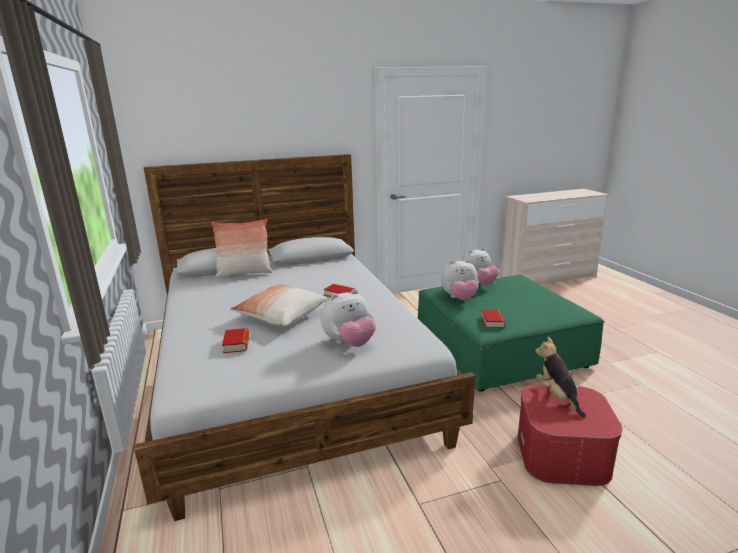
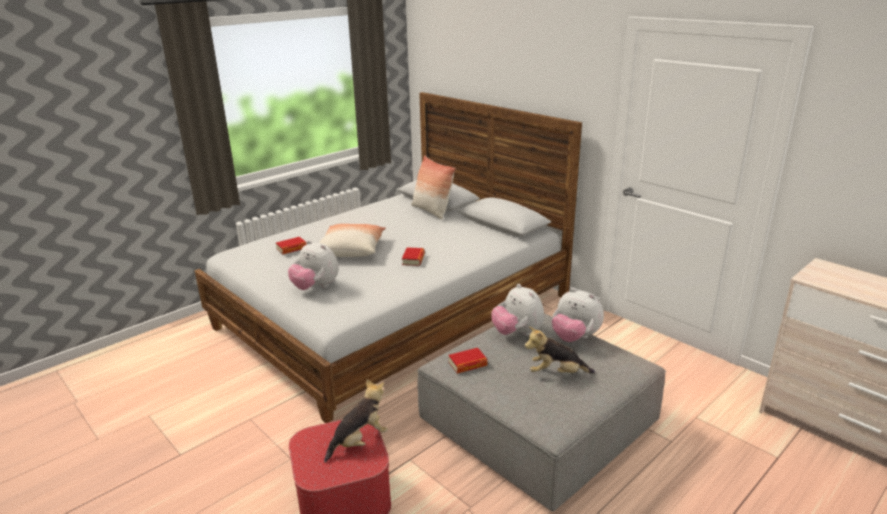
camera: 65 degrees right, 5 degrees up
green ottoman [418,275,605,392] -> grey ottoman [417,313,666,512]
none -> plush toy [525,327,595,374]

